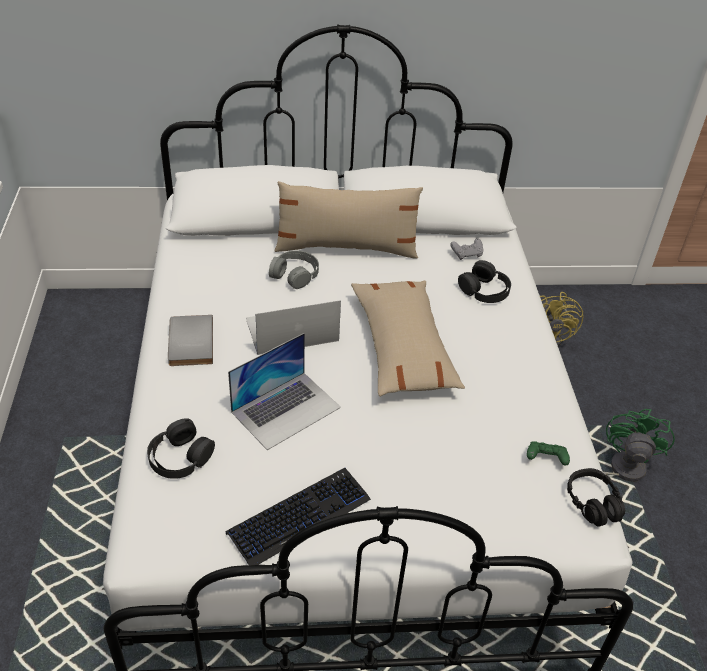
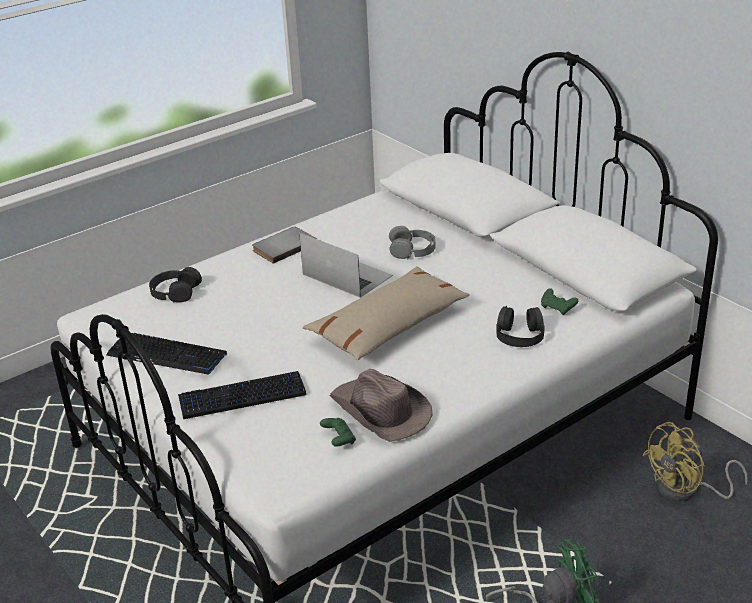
camera: 60 degrees right, 10 degrees down
laptop [228,333,341,450] -> none
beige pillow [274,181,423,259] -> none
grey game controller [450,238,484,260] -> green game controller [541,288,578,315]
black headphones [567,468,625,527] -> none
none -> keyboard [178,371,306,419]
none -> brown hat [330,369,433,442]

